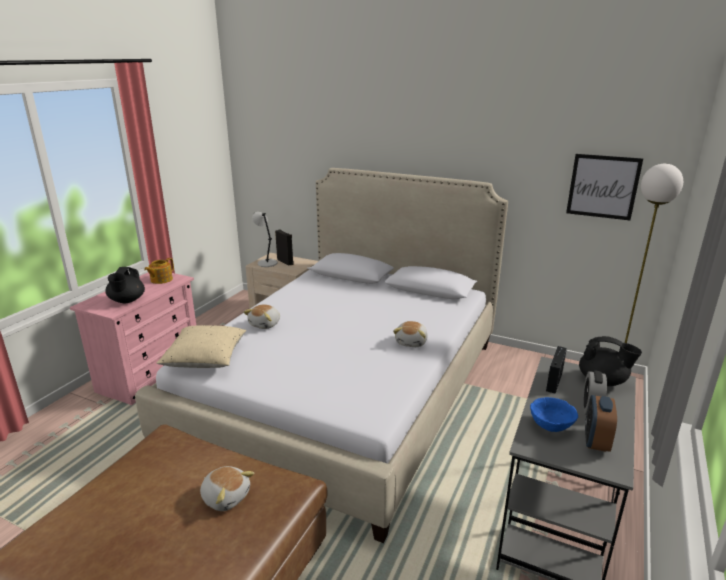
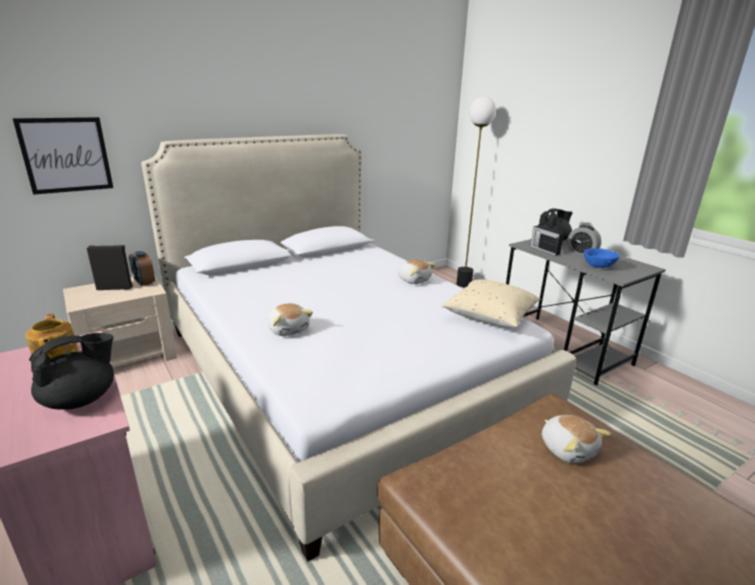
camera: 60 degrees left, 0 degrees up
black teapot [105,267,145,303] -> black teapot turned 75 degrees counterclockwise [29,333,114,410]
beige pillow [157,325,246,368] -> beige pillow moved to [442,279,540,328]
plush toy [200,466,254,511] -> plush toy turned 90 degrees clockwise [542,415,611,463]
grey table lamp [252,212,278,267] -> none
picture [566,154,643,220] -> picture moved to [13,117,113,195]
alarm clock [585,395,617,452] -> alarm clock moved to [129,251,155,286]

